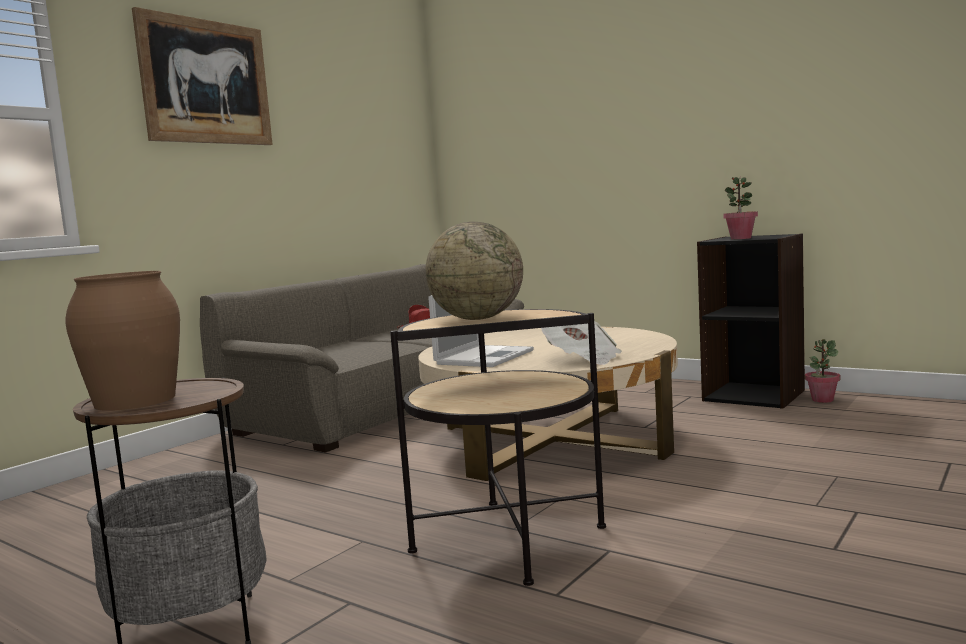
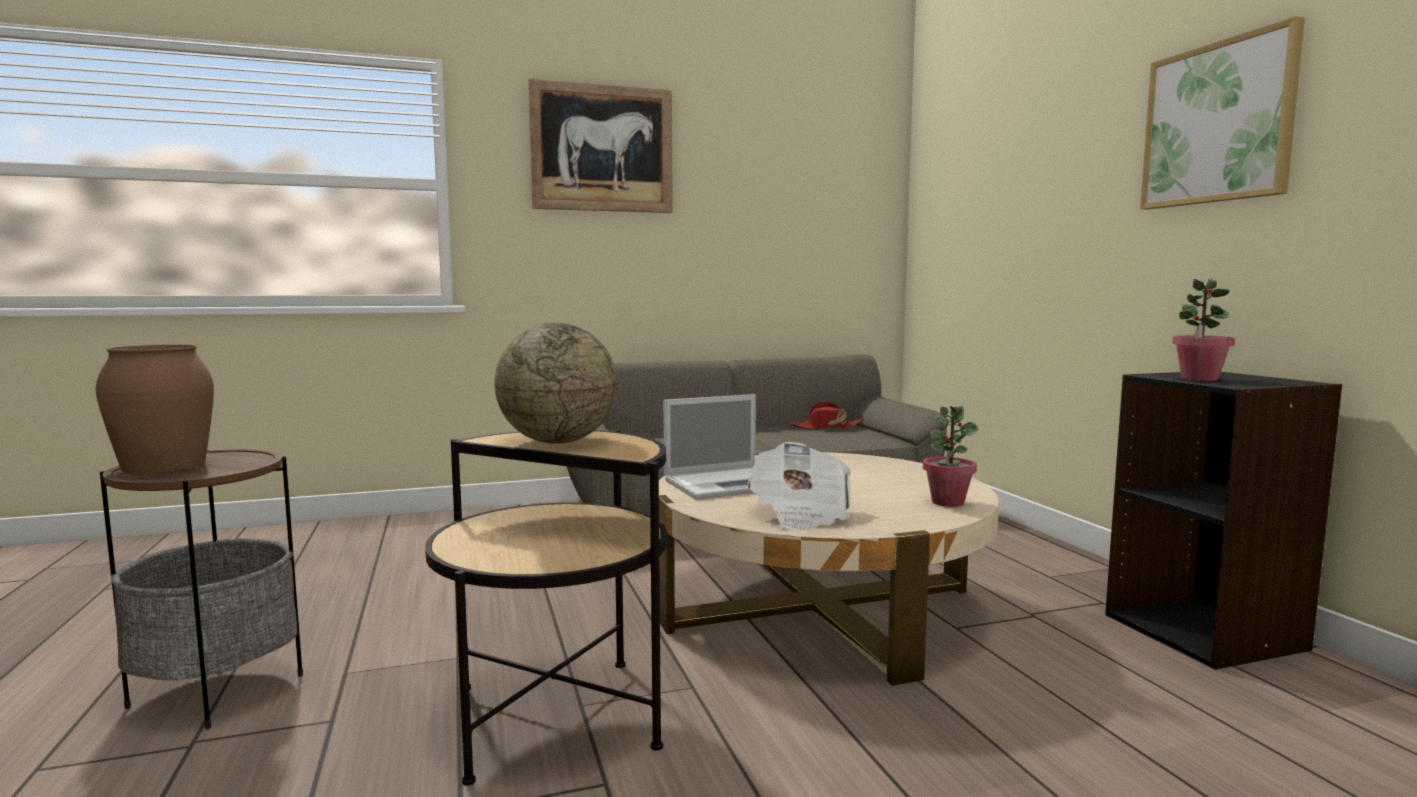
camera: 35 degrees right, 0 degrees up
potted plant [805,339,841,403] -> potted plant moved to [923,406,979,507]
none -> picture [1140,16,1305,209]

